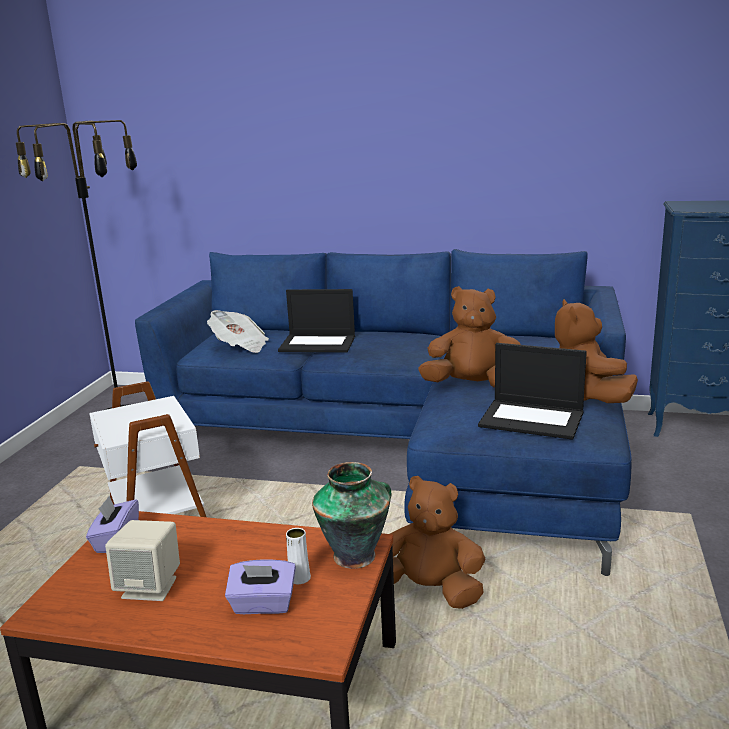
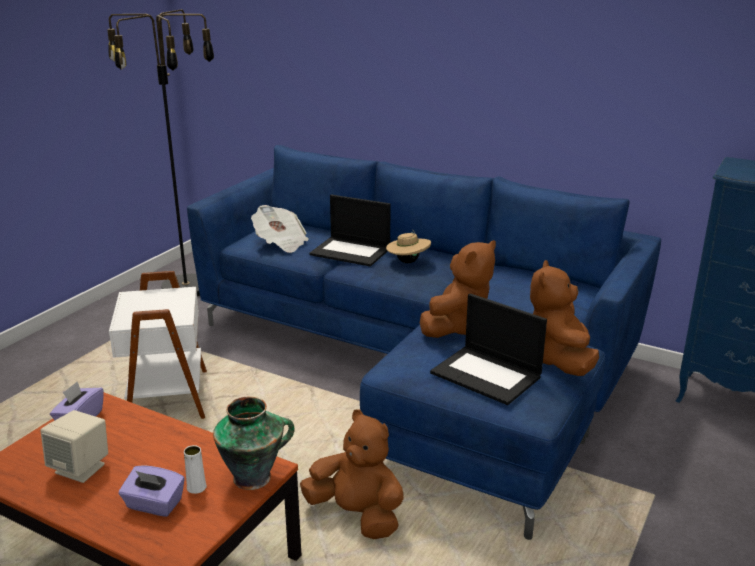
camera: 15 degrees right, 5 degrees up
brown plush toy [418,286,521,388] -> brown plush toy turned 105 degrees clockwise [420,240,496,338]
none -> beige hat [386,230,431,263]

